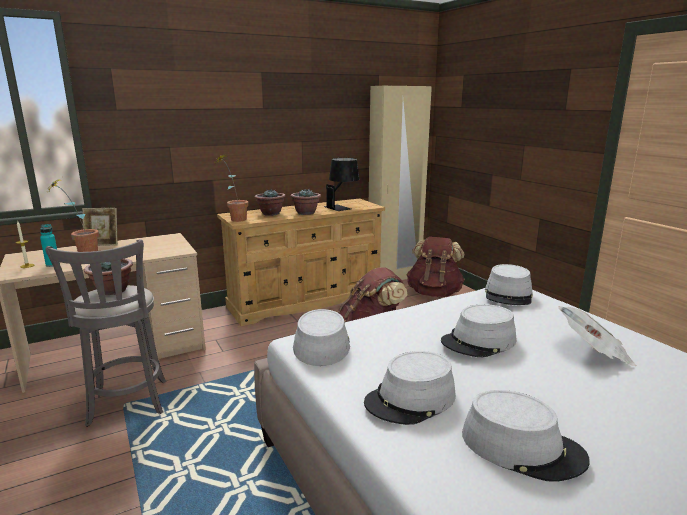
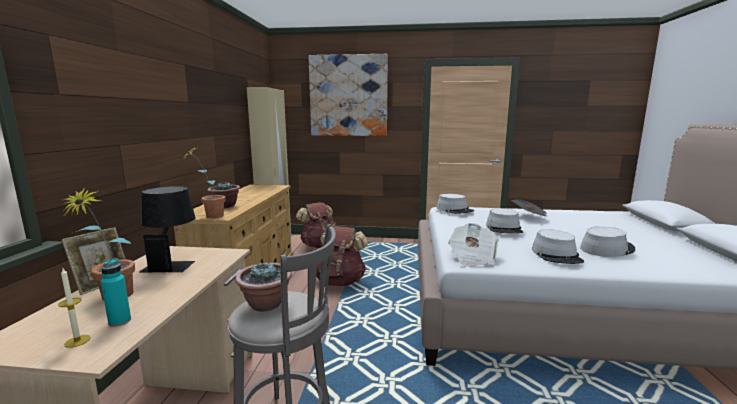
camera: 55 degrees left, 5 degrees down
potted plant [290,188,321,215] -> none
grey hat [293,309,350,366] -> newspaper [448,223,499,267]
black table lamp [324,158,360,211] -> black table lamp moved to [140,186,195,272]
none -> picture [308,54,388,136]

